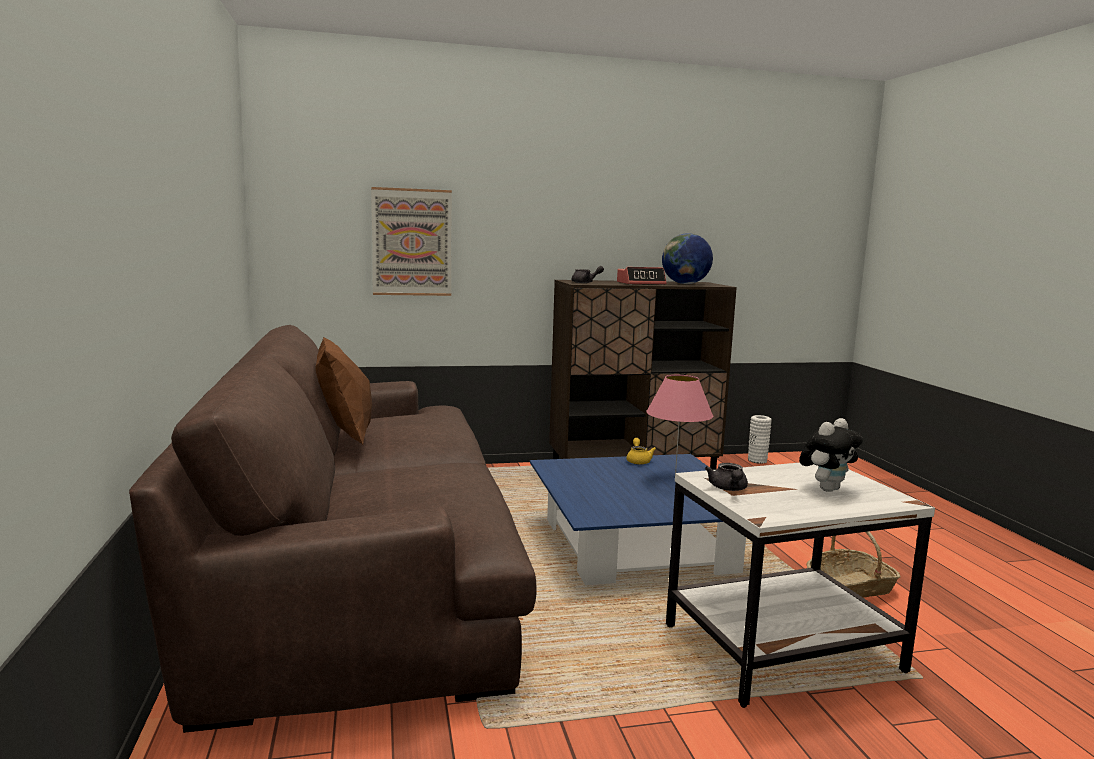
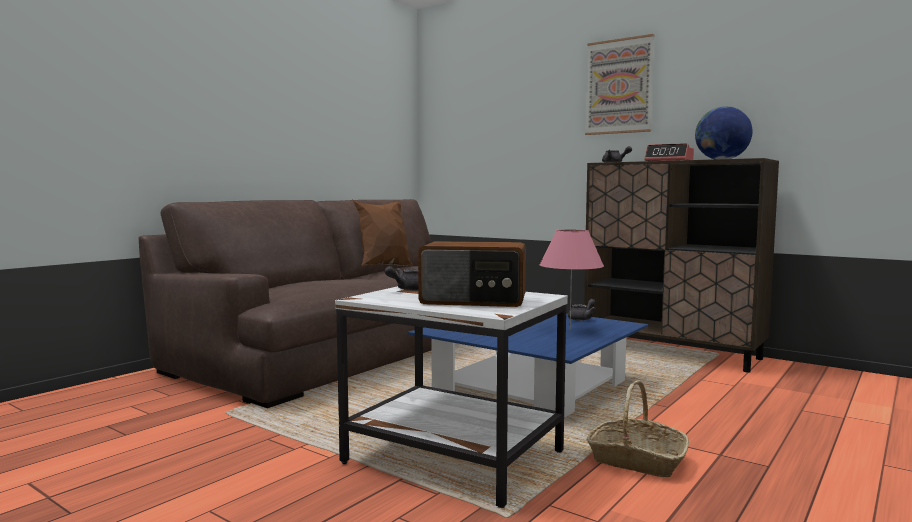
camera: 50 degrees right, 5 degrees down
picture [371,187,452,296] -> picture moved to [585,34,654,135]
yellow teapot [627,438,656,464] -> grey teapot [568,299,596,321]
white vase [748,415,772,464] -> none
plush toy [799,418,863,492] -> radio [418,241,526,307]

